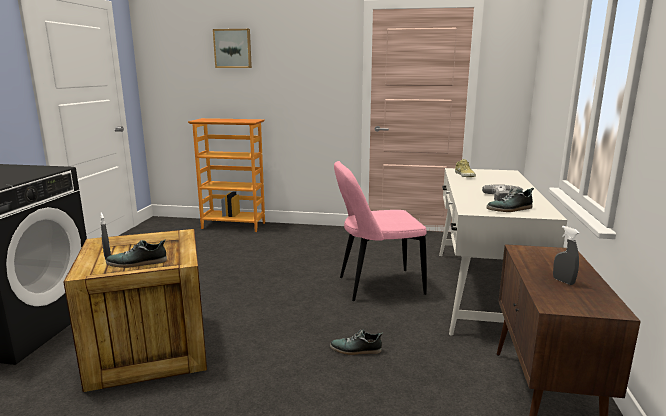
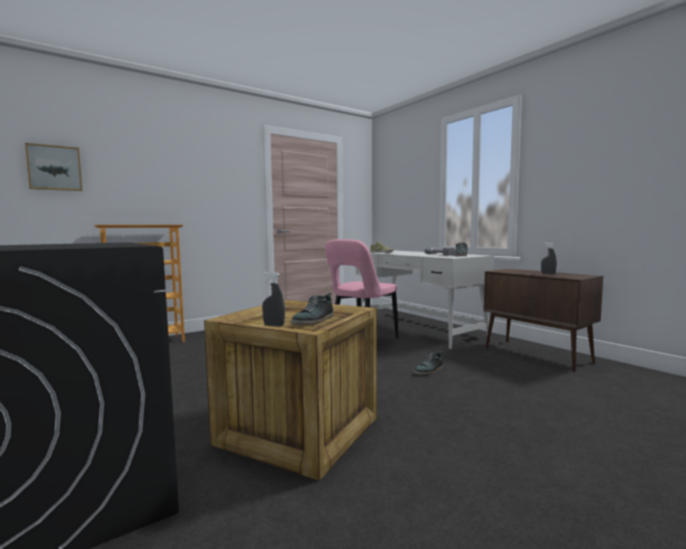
camera: 45 degrees left, 10 degrees down
picture [213,29,252,68] -> picture moved to [25,143,82,191]

